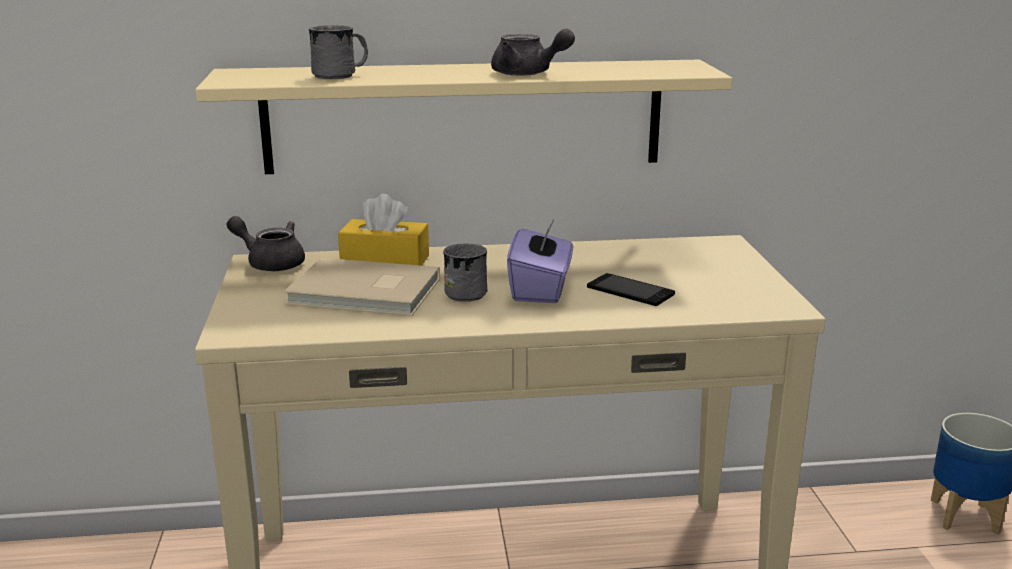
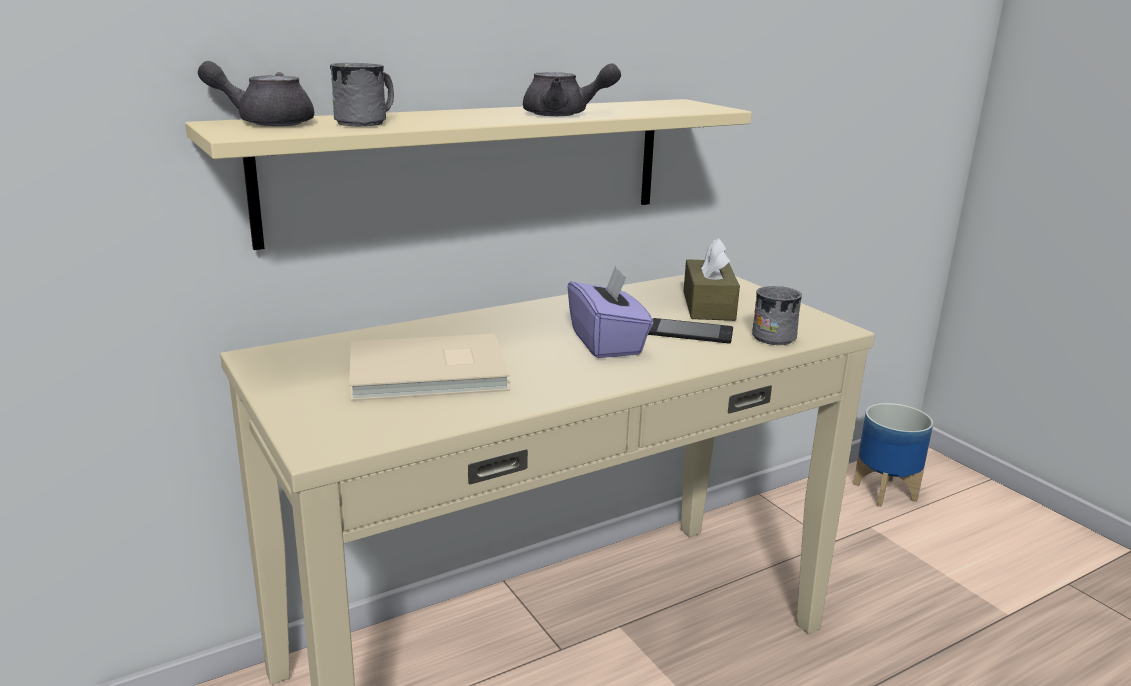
camera: 25 degrees left, 0 degrees up
grey teapot [226,216,305,271] -> grey teapot moved to [198,61,314,126]
yellow tissue box [338,194,429,266] -> none
grey mug [443,244,488,302] -> grey mug moved to [752,286,802,345]
none -> brown tissue box [683,238,740,321]

